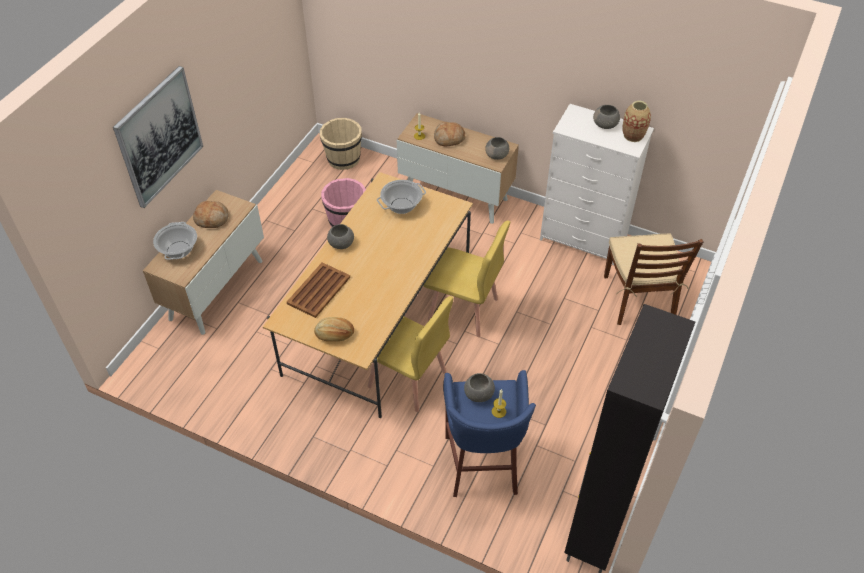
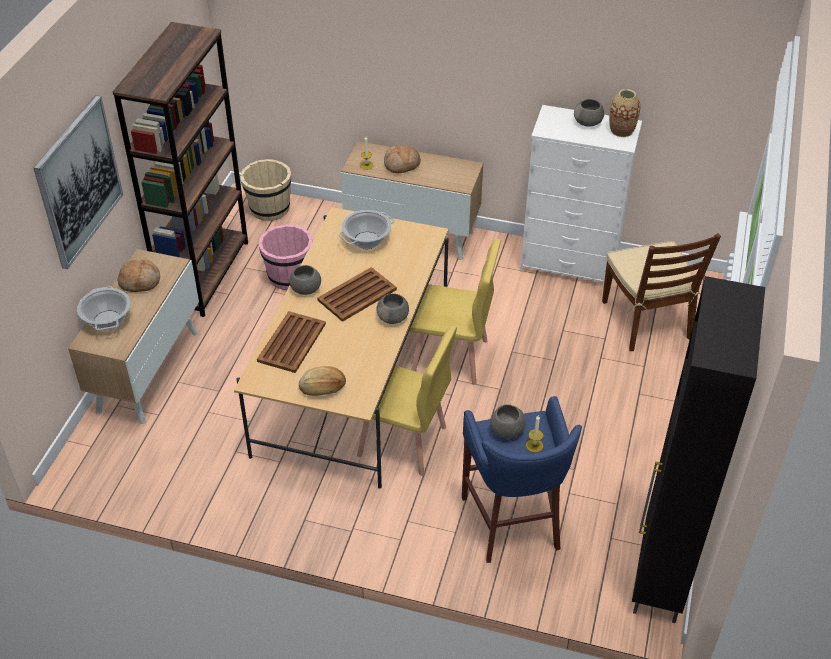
camera: 10 degrees left, 5 degrees down
grey bowl [485,137,509,160] -> grey bowl moved to [376,293,409,324]
none -> brown bookcase [113,22,248,317]
none -> brown tray [317,267,397,322]

